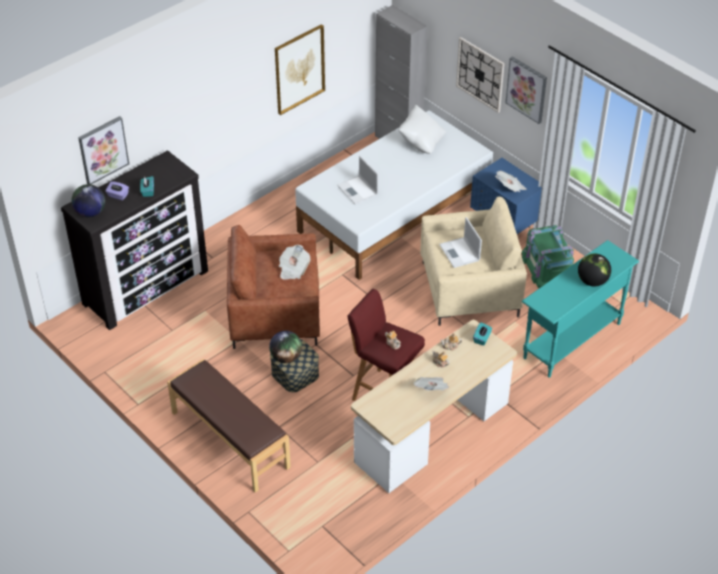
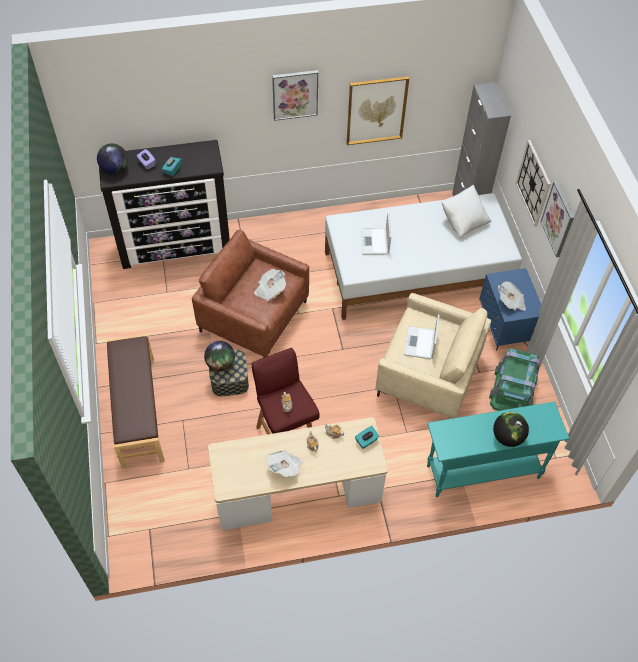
camera: 30 degrees right, 10 degrees up
picture [78,116,129,184] -> picture moved to [272,70,318,121]

